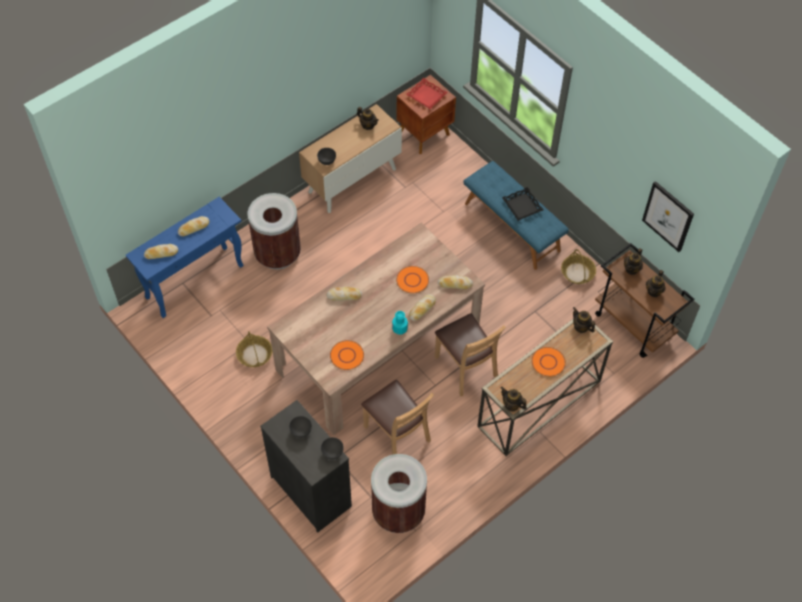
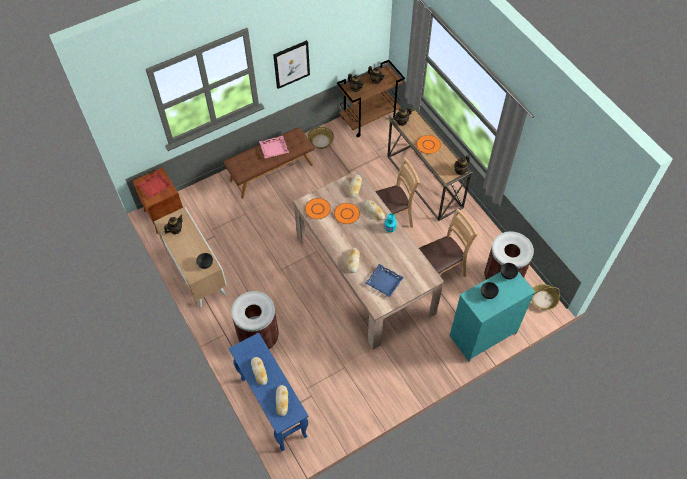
camera: 80 degrees left, 0 degrees up
basket [236,331,273,367] -> basket moved to [531,284,560,310]
black dresser [260,400,352,533] -> turquoise dresser [450,271,535,362]
orange plate [330,340,364,370] -> orange plate moved to [305,198,331,219]
blue bench [463,161,569,270] -> brown bench [223,127,314,199]
black tray [502,187,543,221] -> pink tray [259,136,289,158]
picture [642,181,694,252] -> picture moved to [273,40,310,89]
none -> blue tray [365,264,404,297]

